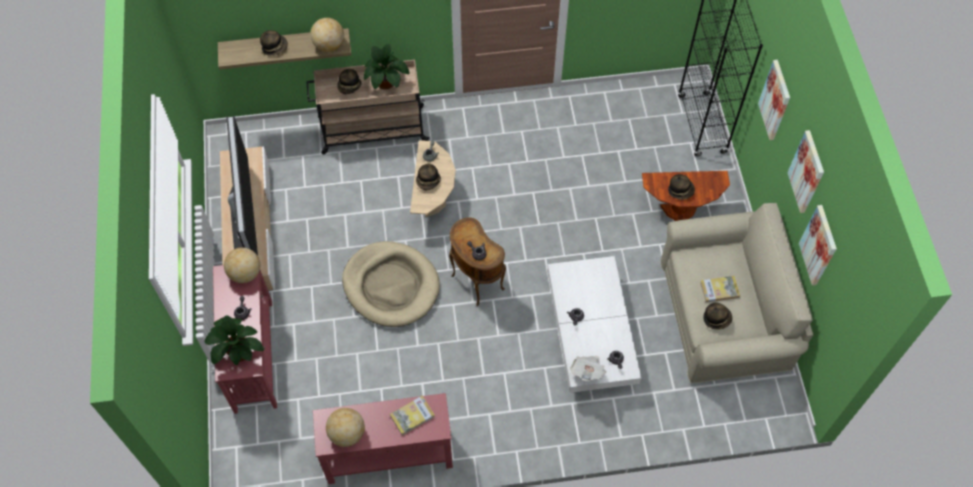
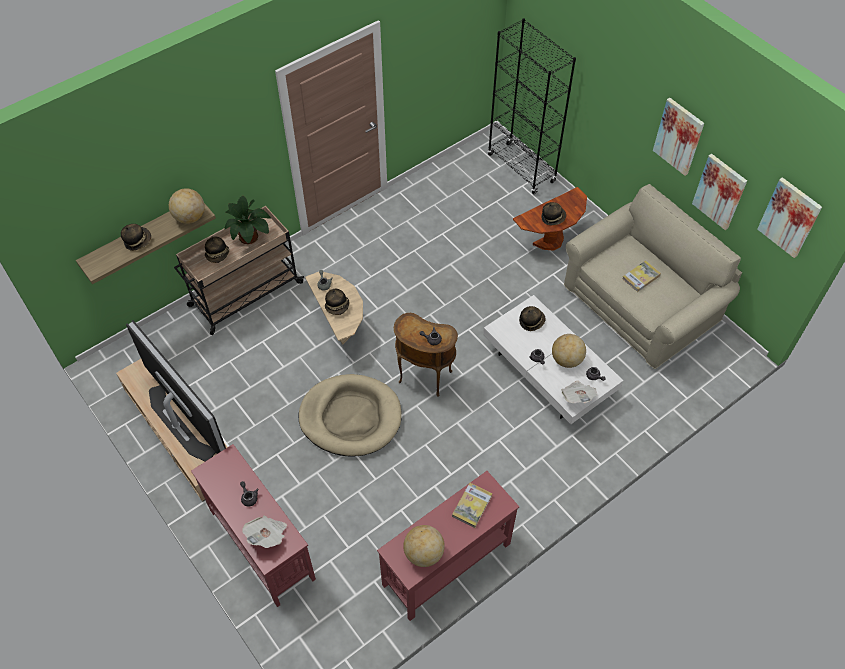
camera: 30 degrees left, 5 degrees down
potted plant [204,315,264,365] -> newspaper [242,516,287,548]
globe [224,247,260,283] -> globe moved to [552,334,586,368]
hat [703,303,732,330] -> hat moved to [519,306,546,331]
picture [758,60,790,140] -> picture moved to [757,177,822,258]

